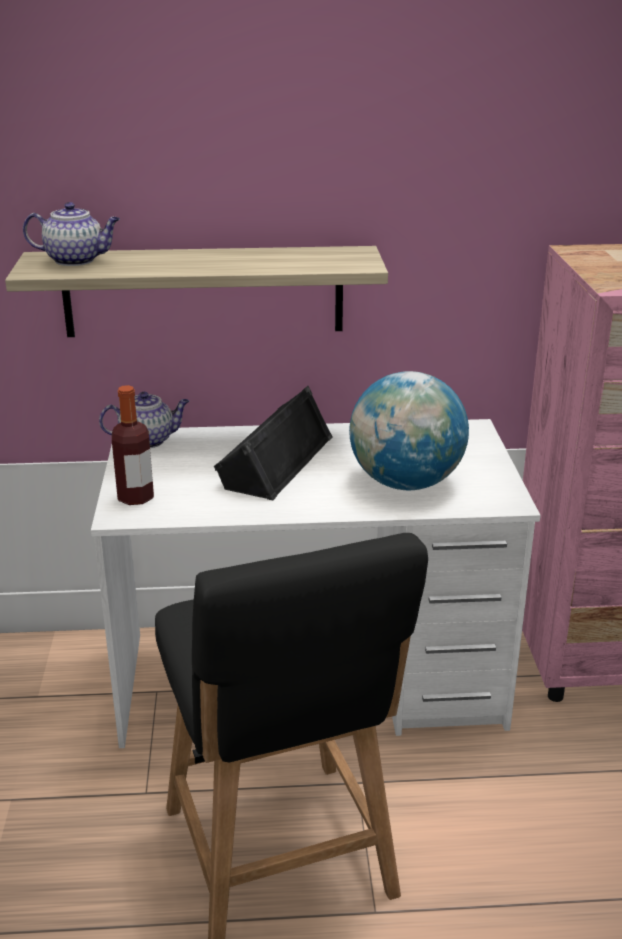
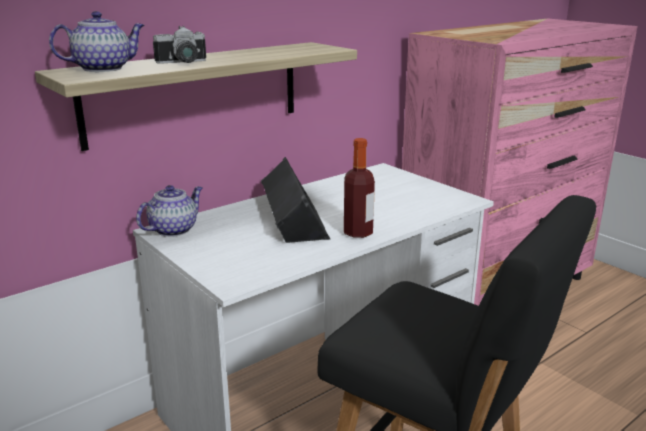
camera: 35 degrees left, 5 degrees down
bottle [112,385,154,505] -> bottle moved to [344,138,375,238]
globe [349,371,469,490] -> none
none -> camera [153,26,206,64]

